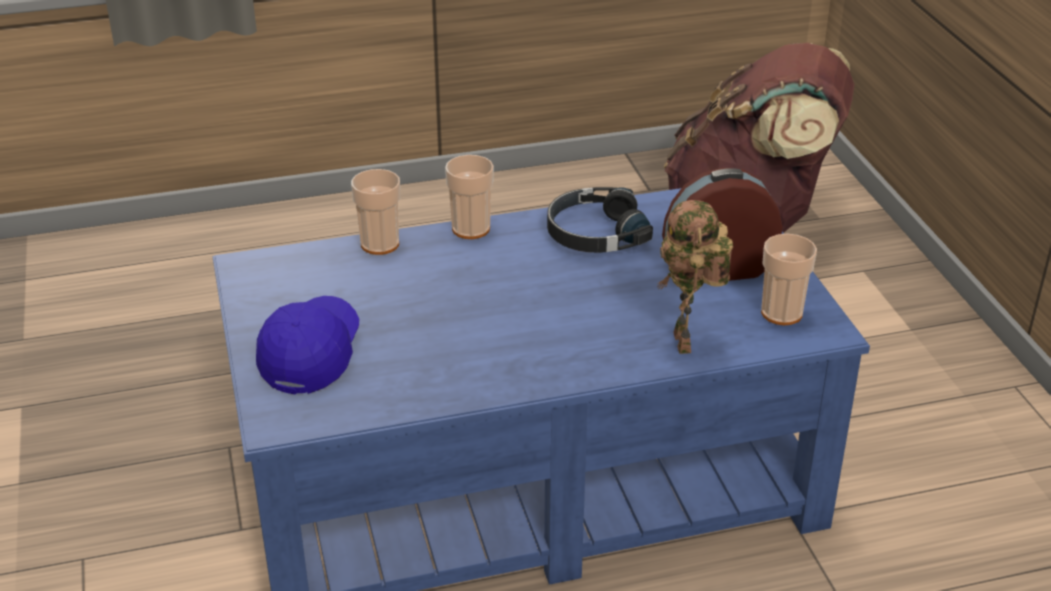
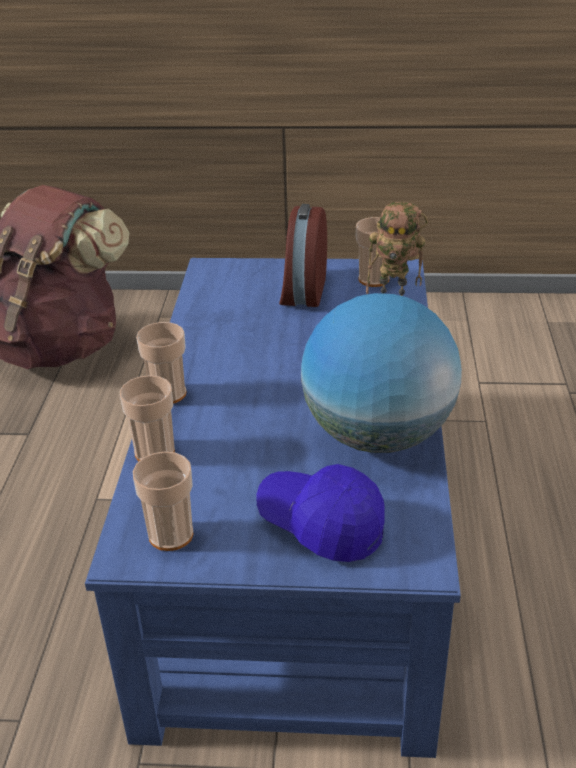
camera: 70 degrees left, 0 degrees up
black headphones [547,187,653,253] -> none
none -> cup [133,451,193,551]
none -> globe [301,293,462,453]

